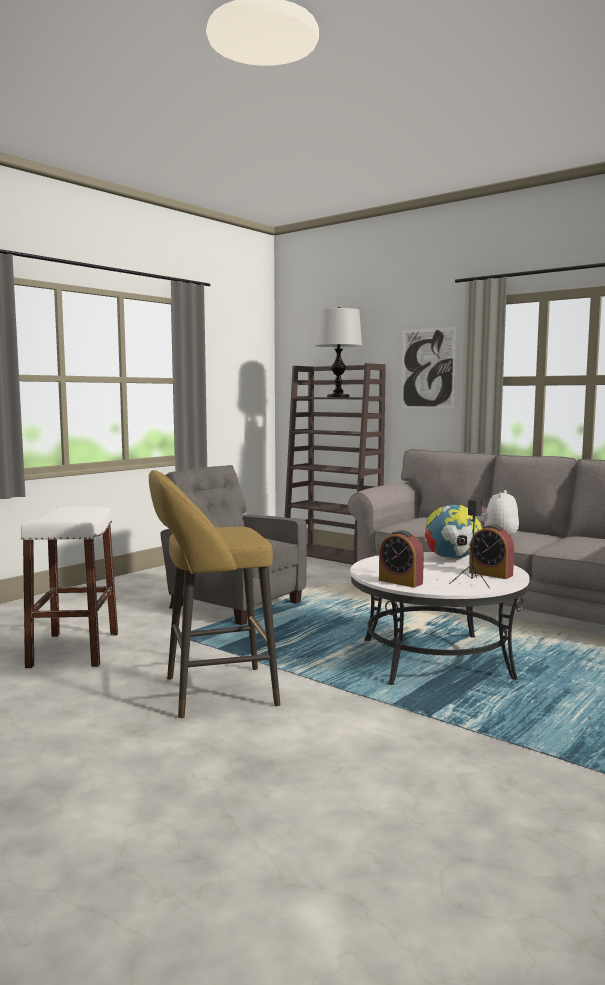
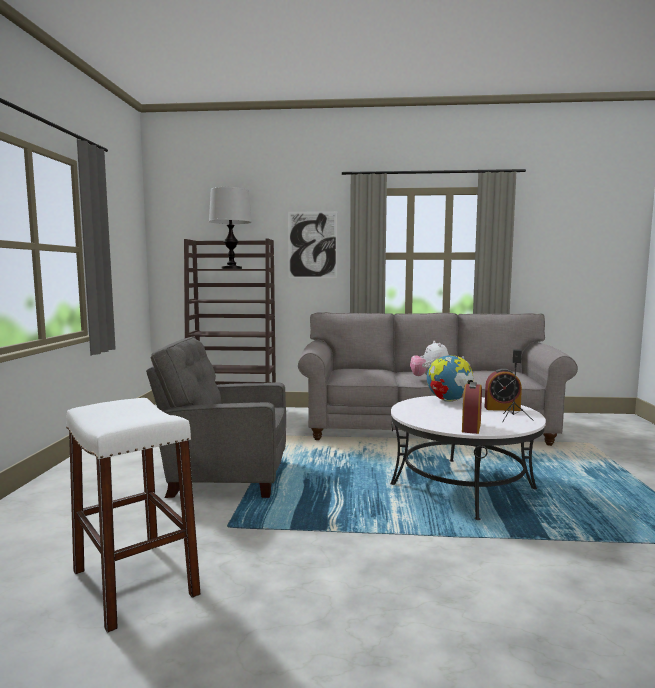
camera: 35 degrees left, 0 degrees up
yellow stool [149,470,280,718] -> none
alarm clock [379,530,424,587] -> alarm clock turned 75 degrees counterclockwise [462,382,482,434]

